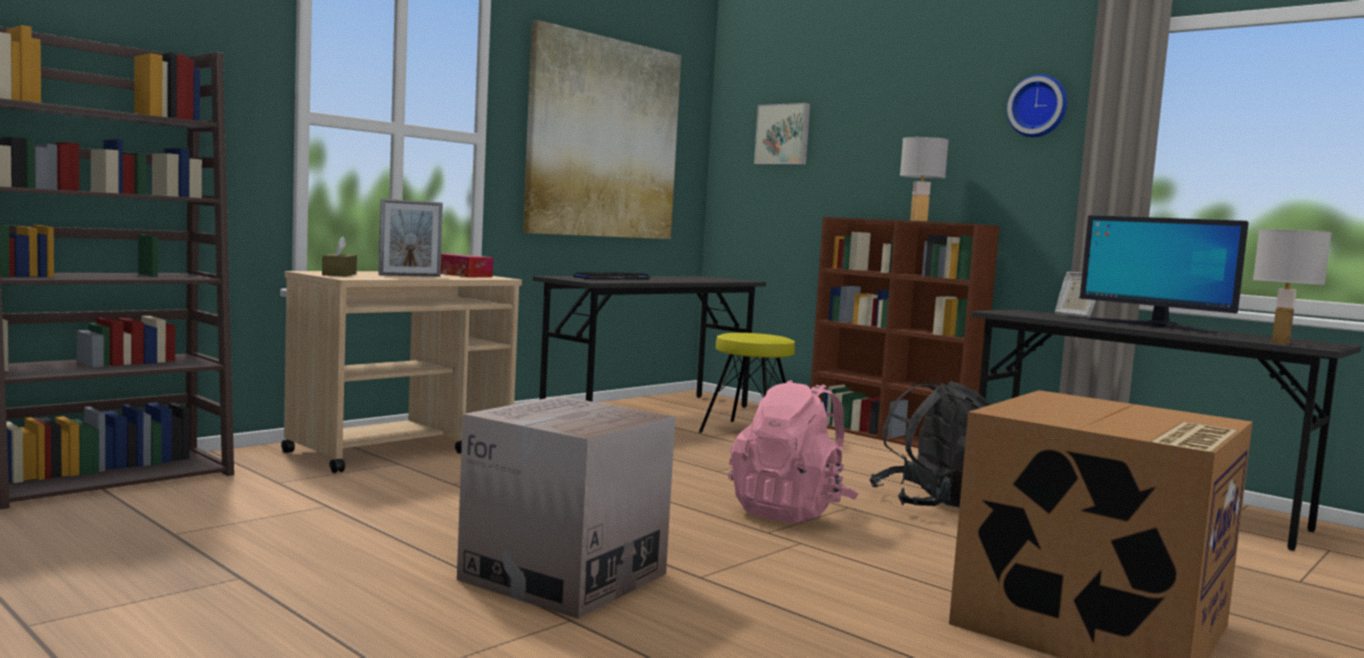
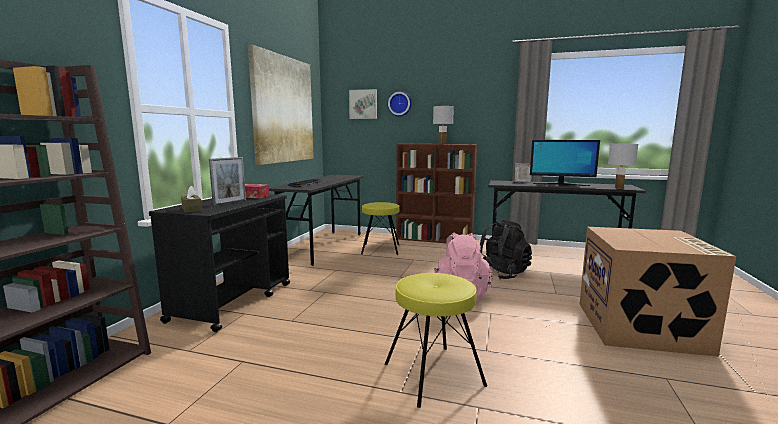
camera: 25 degrees left, 5 degrees up
beige cart [281,271,522,473] -> black cart [149,194,290,332]
cardboard box [457,396,675,619] -> yellow stool [385,273,487,408]
wall clock [1007,74,1068,137] -> wall clock moved to [388,91,412,117]

